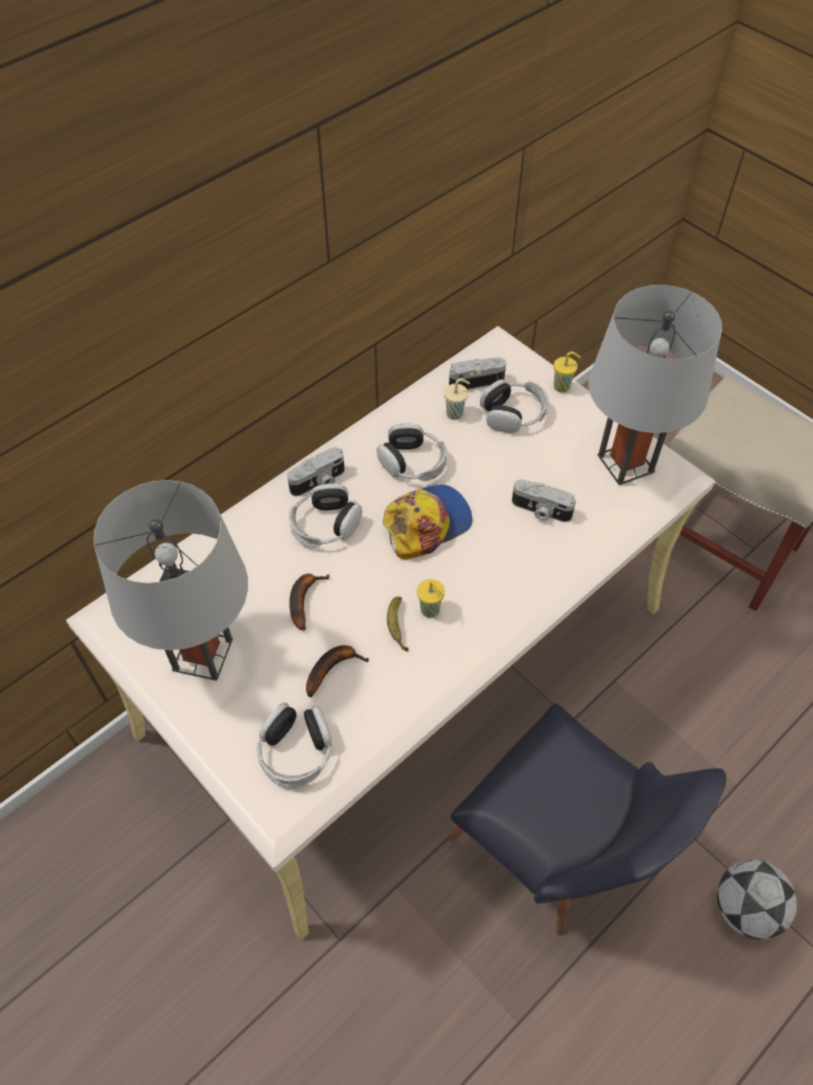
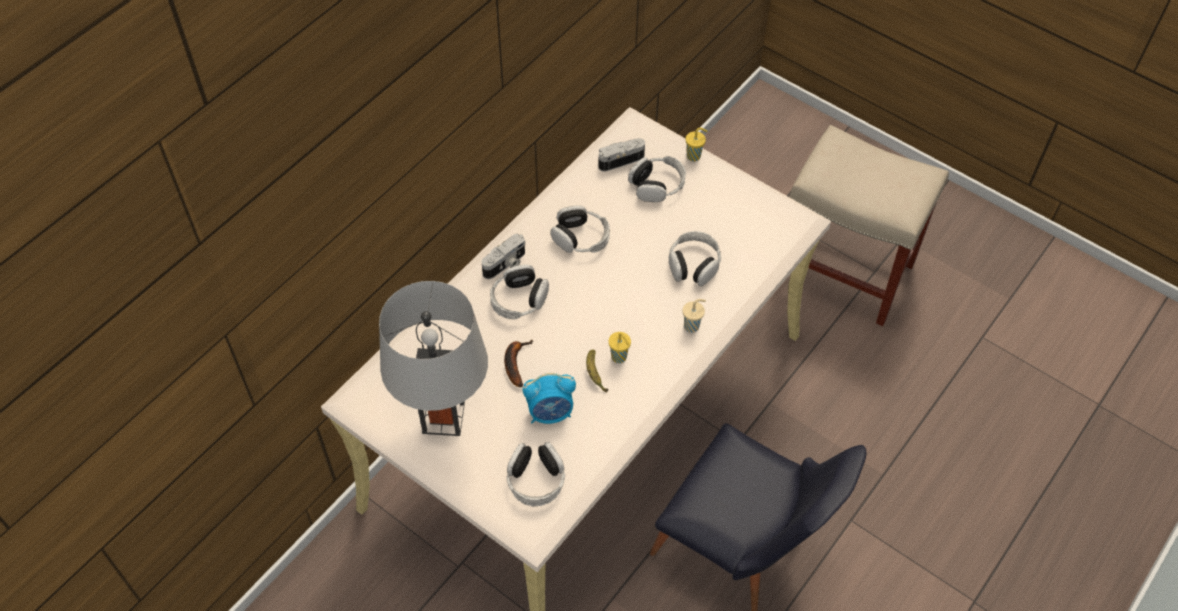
camera: 10 degrees left, 0 degrees up
banana [306,645,369,698] -> alarm clock [522,373,576,424]
cap [383,485,473,559] -> none
beige cup [444,379,470,420] -> beige cup moved to [683,299,706,333]
camera [512,479,576,522] -> headphones [669,231,721,286]
grey table lamp [588,285,722,485] -> none
football [717,860,797,940] -> none

